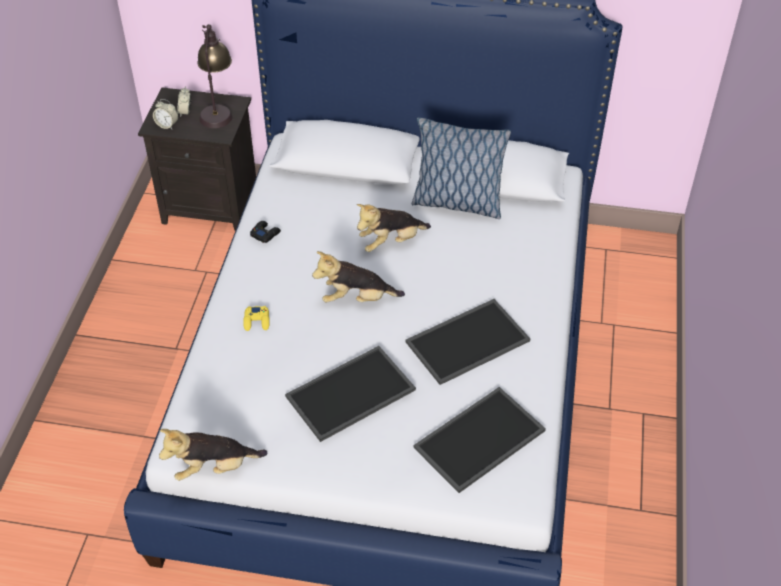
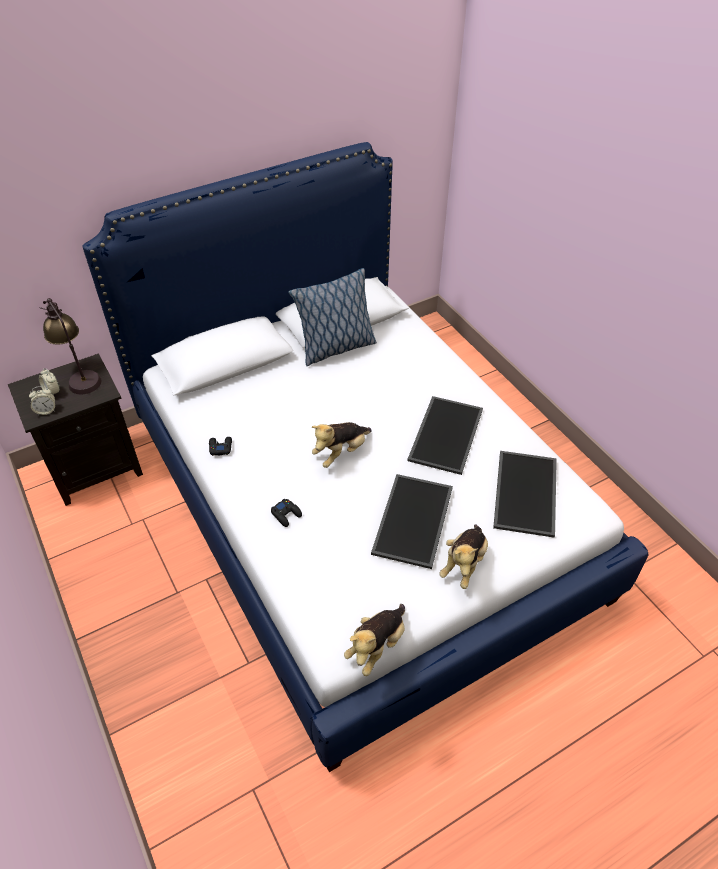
camera: 40 degrees left, 0 degrees up
yellow game controller [243,306,270,331] -> black game controller [271,499,302,527]
plush toy [357,204,431,252] -> plush toy moved to [439,524,488,589]

